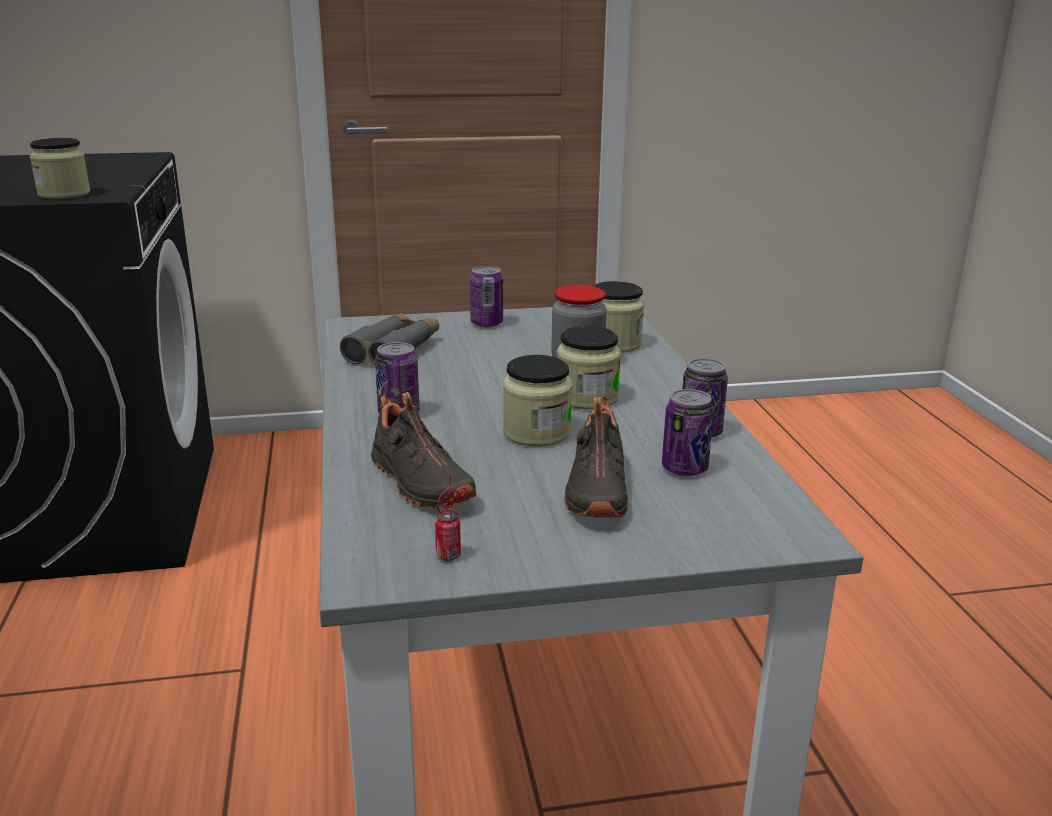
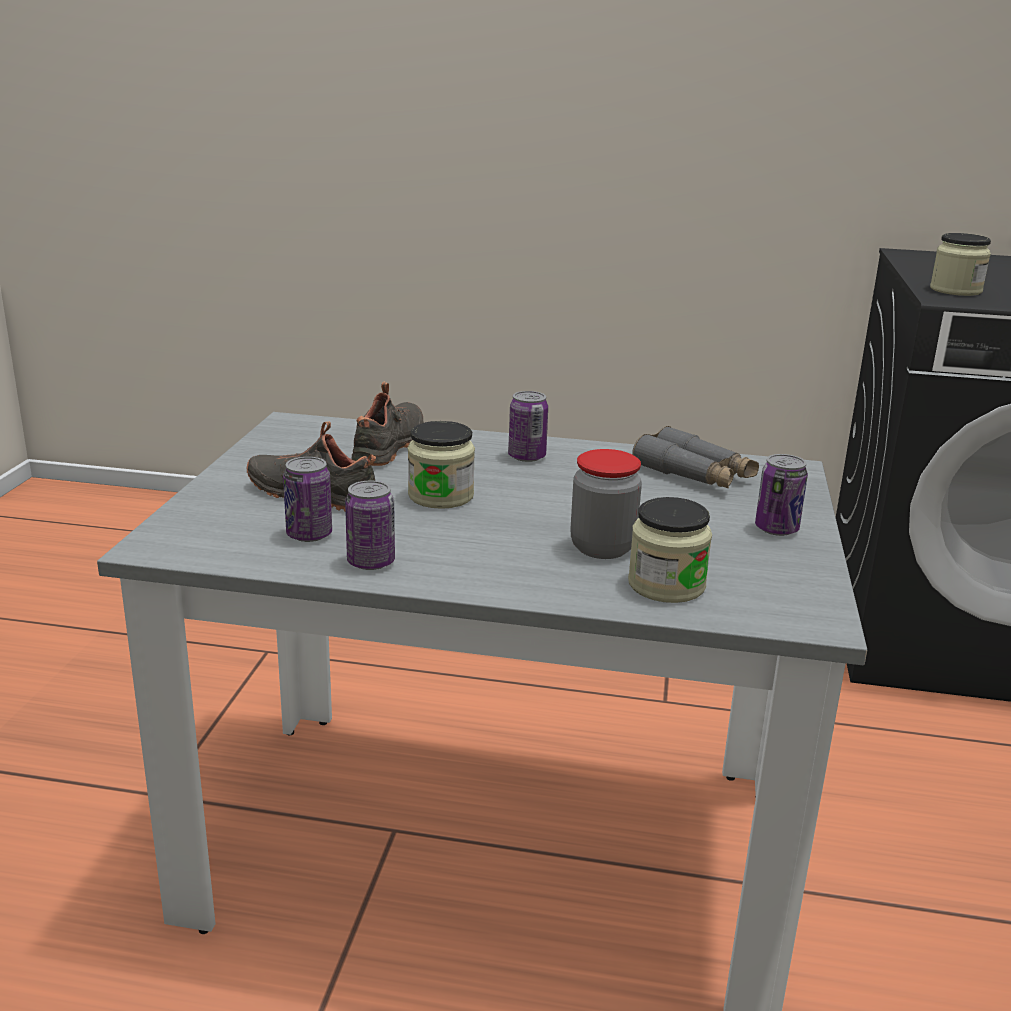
camera: 110 degrees right, 0 degrees up
black shoe [371,392,477,508] -> black shoe turned 120 degrees clockwise [352,382,424,466]
can [435,475,465,561] -> none
jar [557,326,621,410] -> none

